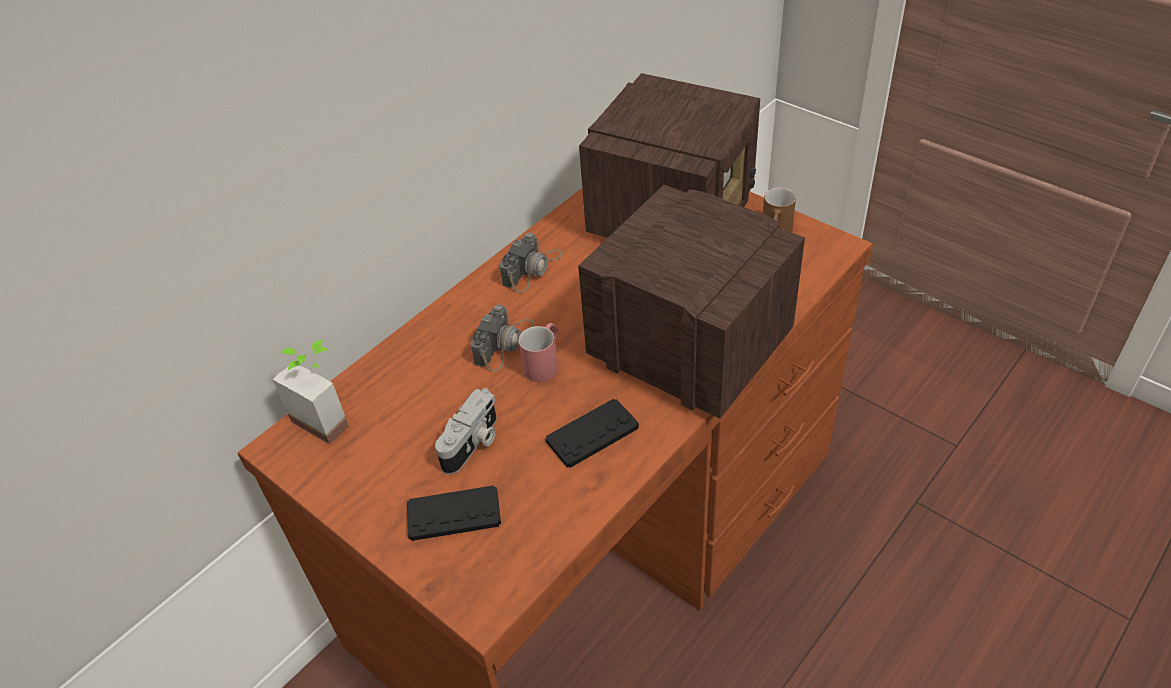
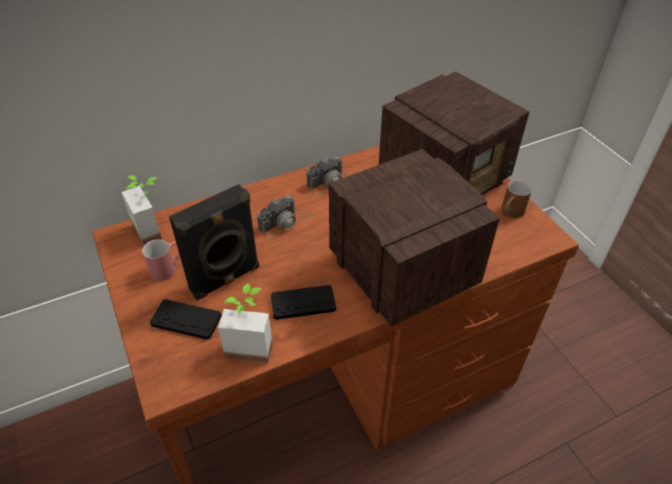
camera: 20 degrees right, 0 degrees up
camera [435,388,497,475] -> black speaker [169,184,260,300]
red mug [519,323,559,382] -> red mug moved to [142,239,180,281]
none -> potted plant [218,283,273,363]

